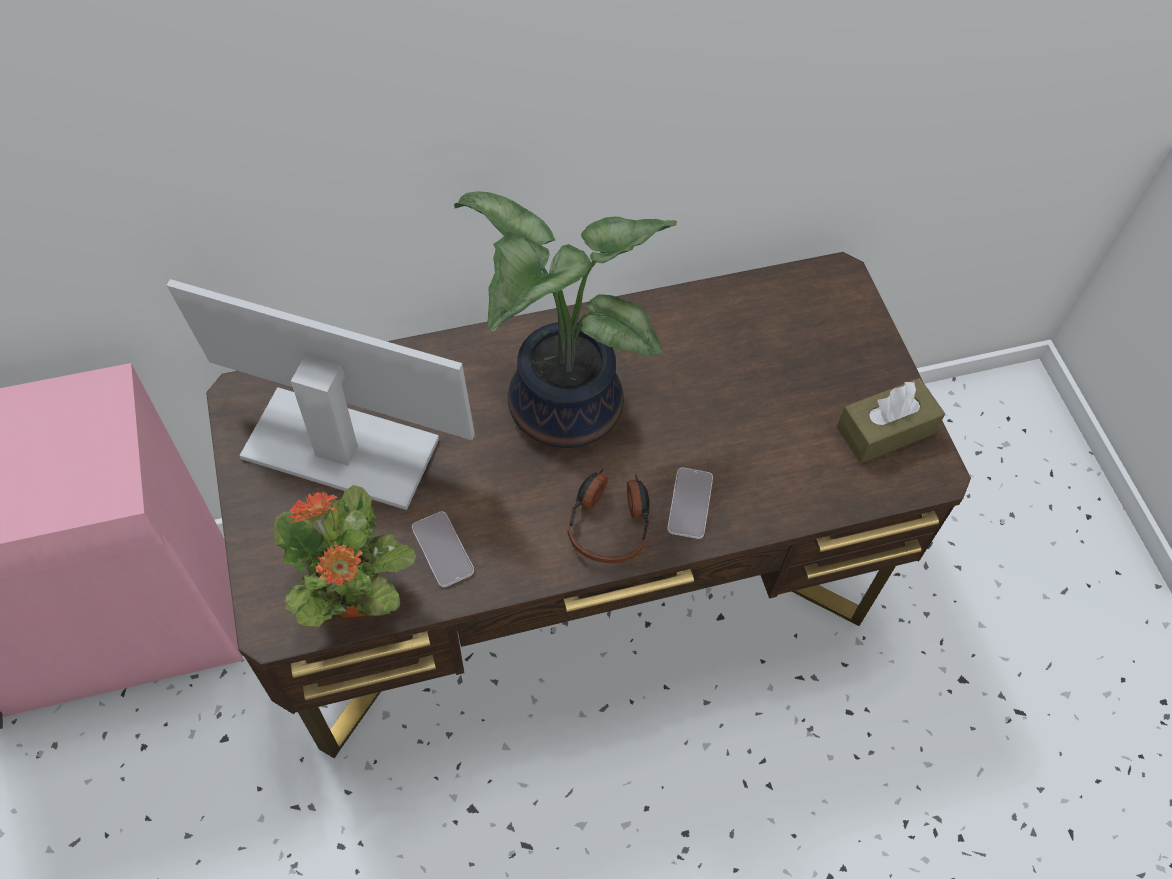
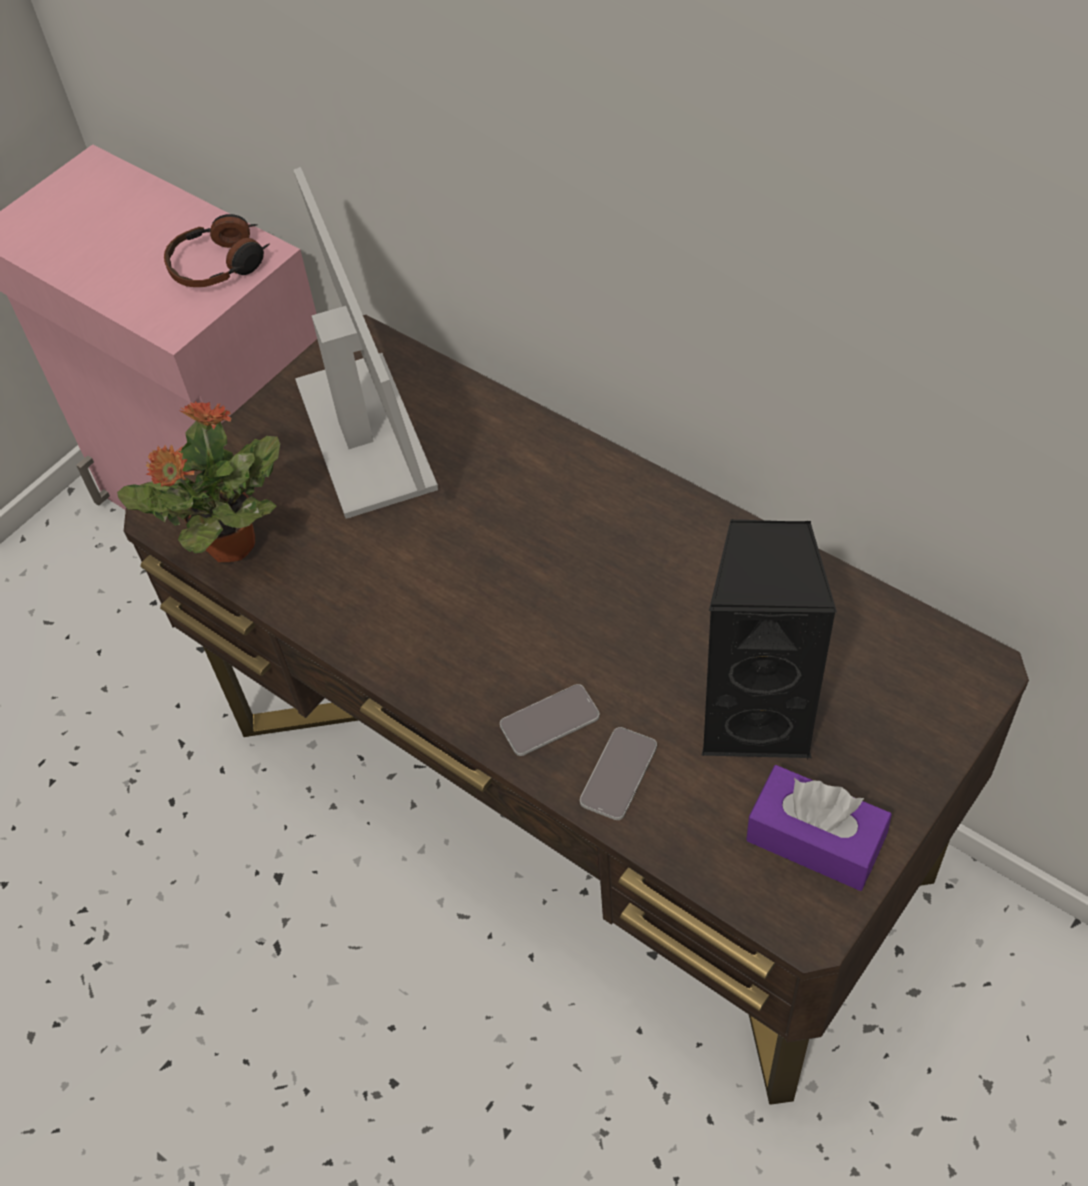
camera: 60 degrees right, 5 degrees down
phone [412,511,474,587] -> phone moved to [580,727,657,820]
potted plant [454,191,677,448] -> none
headphones [568,468,650,563] -> headphones moved to [164,214,269,287]
brown tissue box [837,378,945,463] -> purple tissue box [746,765,892,891]
none -> black speaker [701,519,837,760]

